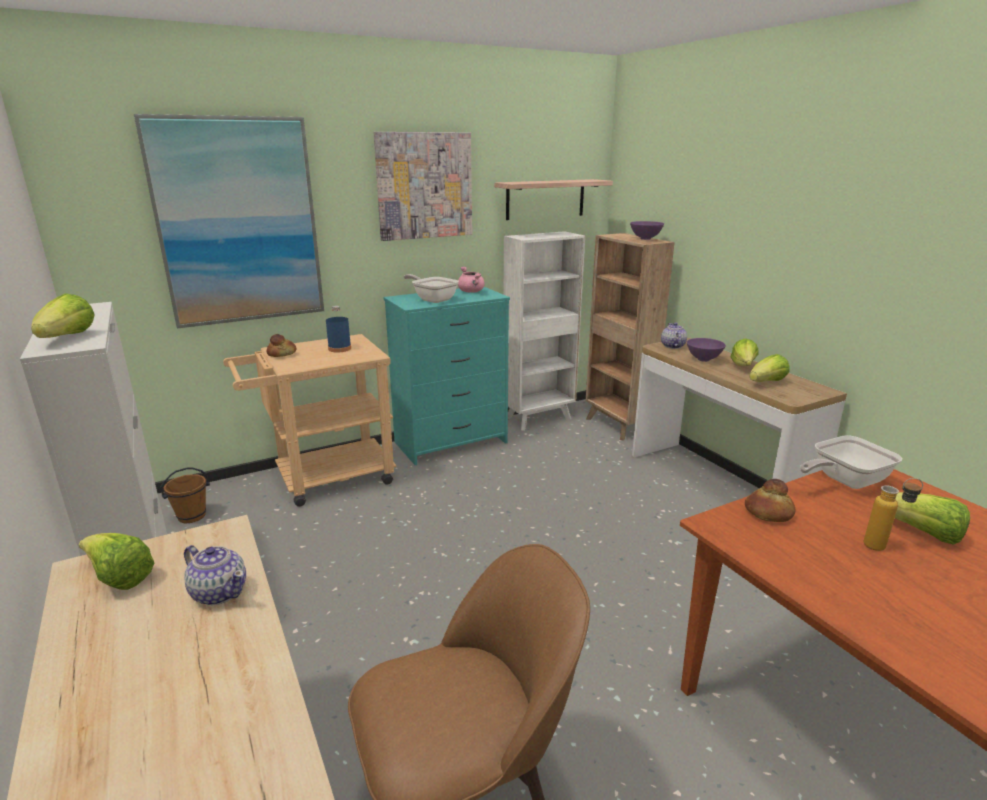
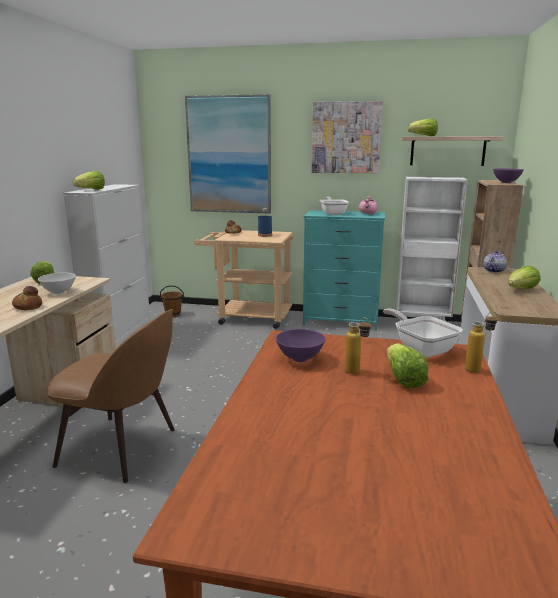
camera: 40 degrees right, 5 degrees down
teapot [184,545,246,605] -> white bowl [38,273,76,294]
purple bowl [687,338,726,362] -> purple bowl moved to [276,329,326,362]
bread [745,479,796,522] -> bread moved to [12,286,42,310]
lettuce [749,354,790,382] -> lettuce moved to [408,118,438,136]
frying pan [800,435,902,489] -> frying pan turned 45 degrees clockwise [383,309,463,357]
none -> bottle [465,312,498,373]

